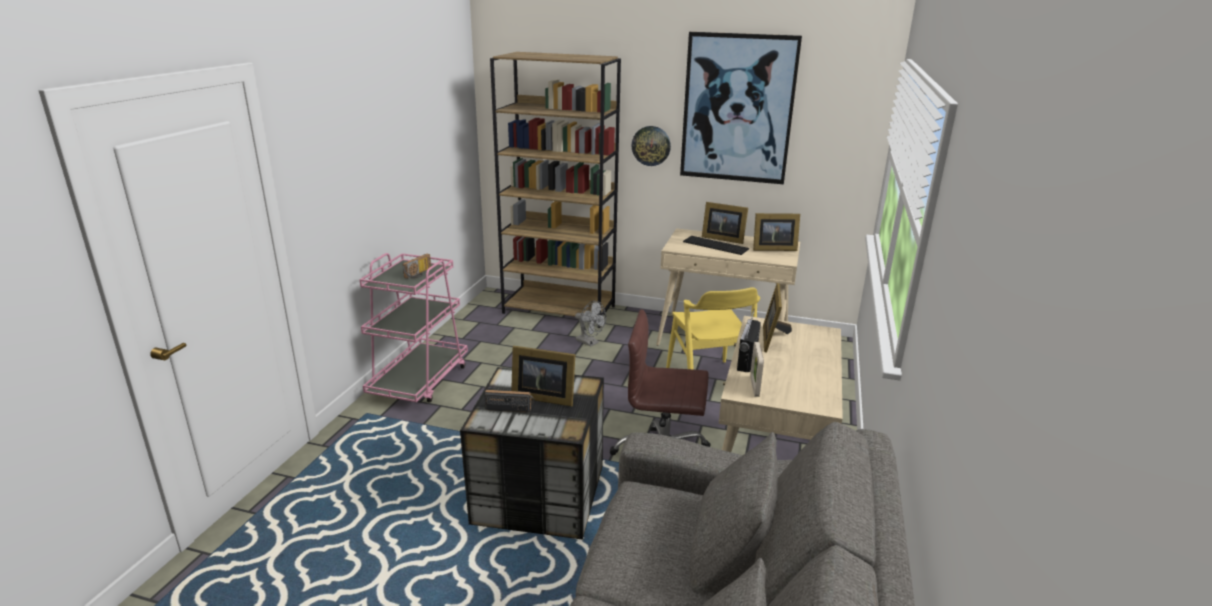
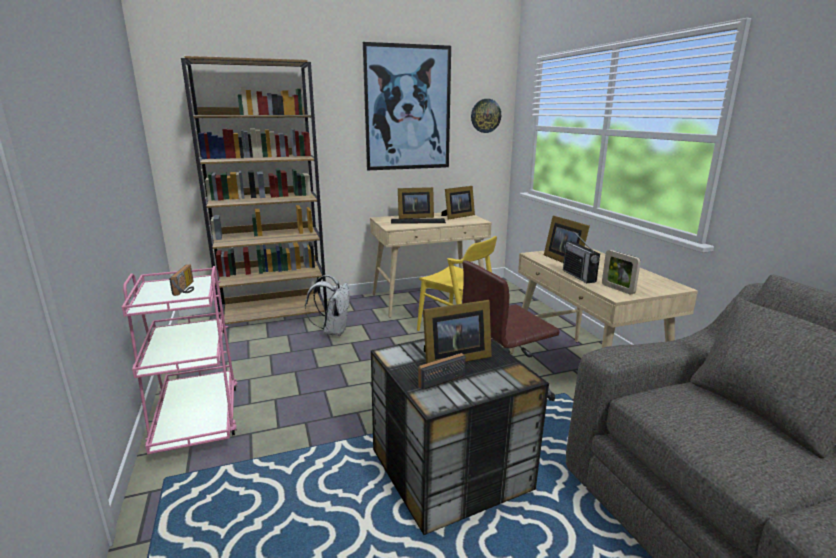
camera: 35 degrees left, 5 degrees down
grey fan [575,301,606,347] -> white backpack [305,275,350,336]
wall clock [632,126,671,166] -> wall clock moved to [471,99,501,133]

